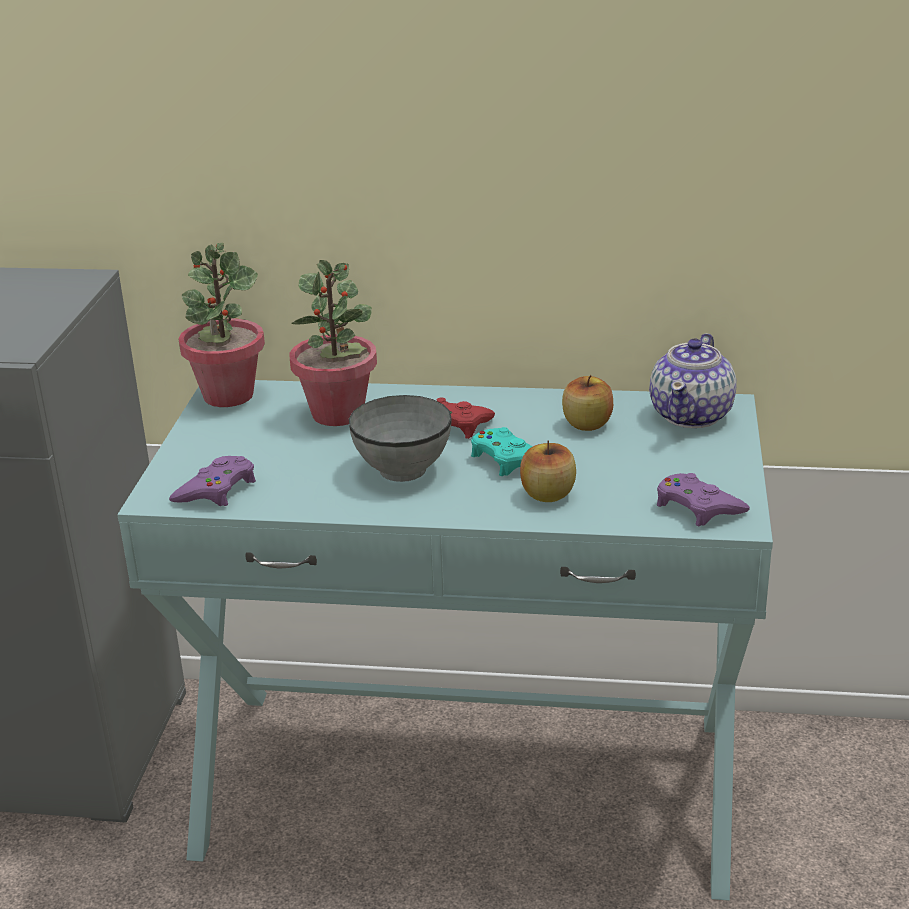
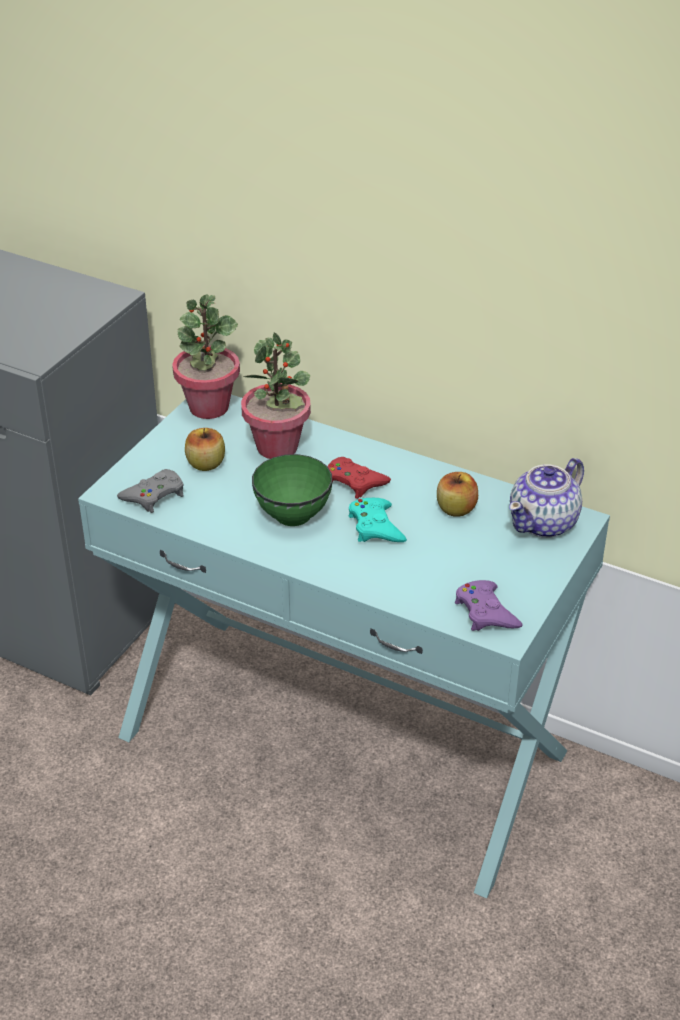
camera: 20 degrees right, 10 degrees up
purple game controller [169,456,256,506] -> grey game controller [117,469,184,513]
grey bowl [349,395,452,482] -> green bowl [252,454,332,526]
apple [520,440,576,502] -> apple moved to [185,428,225,471]

